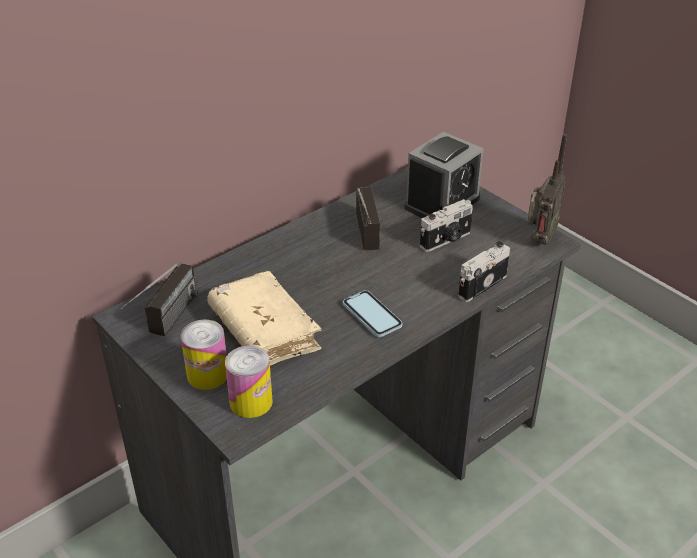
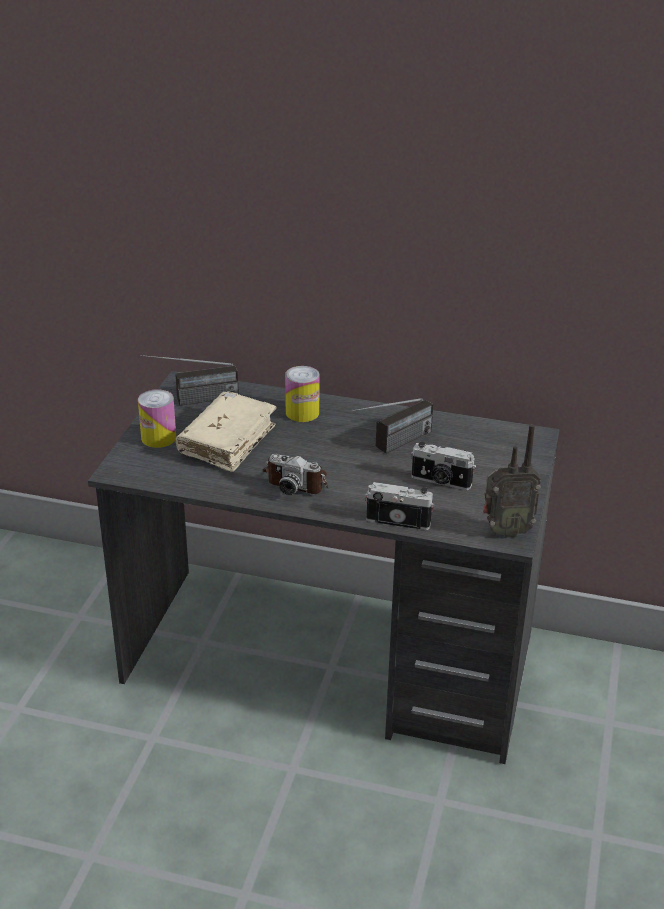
camera: 55 degrees right, 5 degrees down
can [225,346,273,418] -> can moved to [285,366,320,422]
phone [343,290,403,337] -> camera [262,454,328,495]
alarm clock [404,132,484,218] -> none

